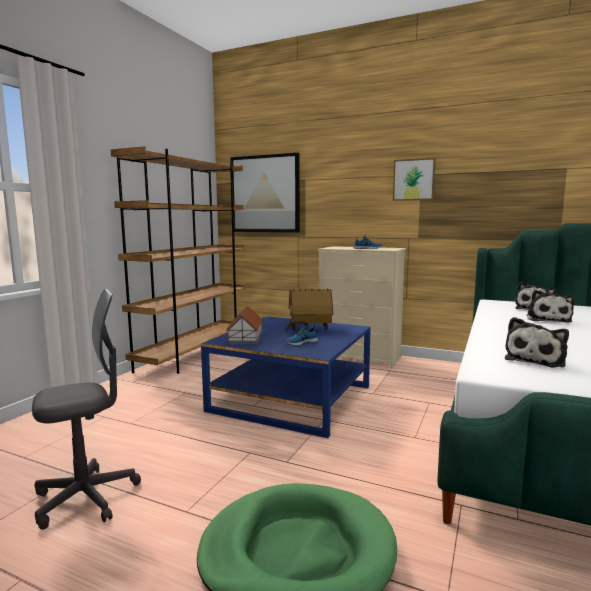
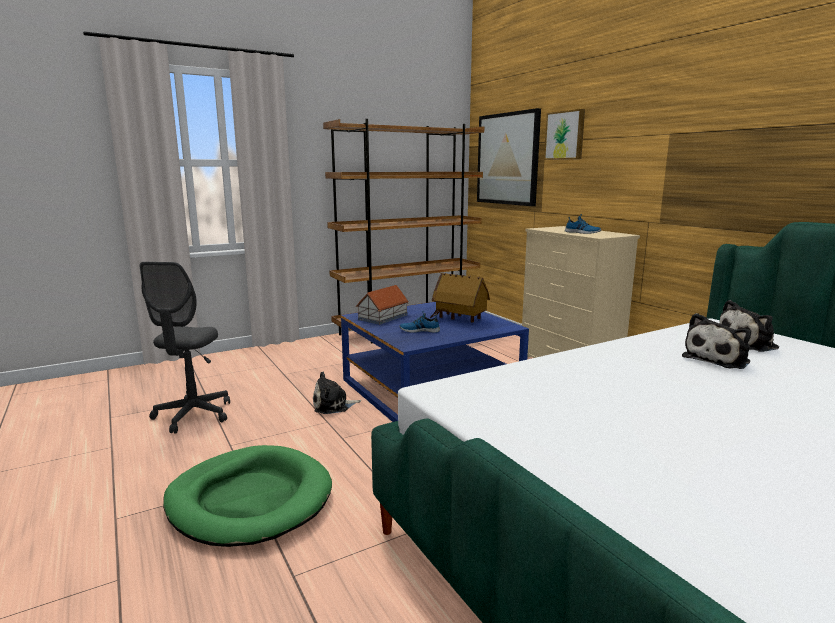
camera: 35 degrees right, 5 degrees up
grey office chair [32,289,141,530] -> grey office chair turned 90 degrees clockwise [139,262,230,434]
picture [393,158,436,201] -> picture moved to [544,109,585,160]
plush toy [505,317,569,368] -> plush toy moved to [313,372,361,414]

